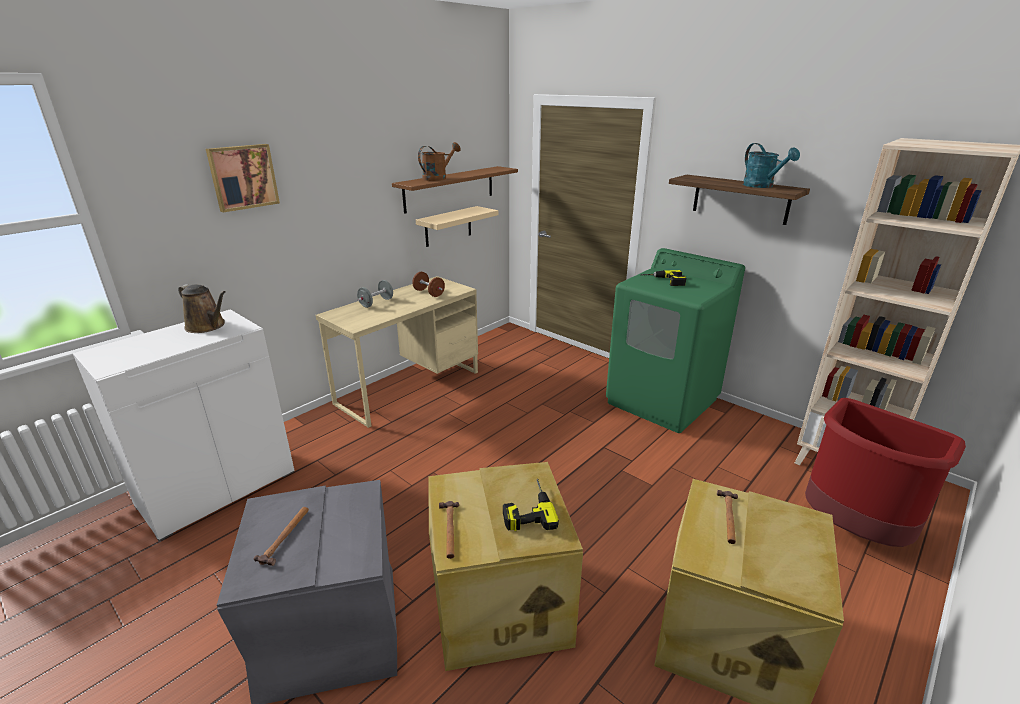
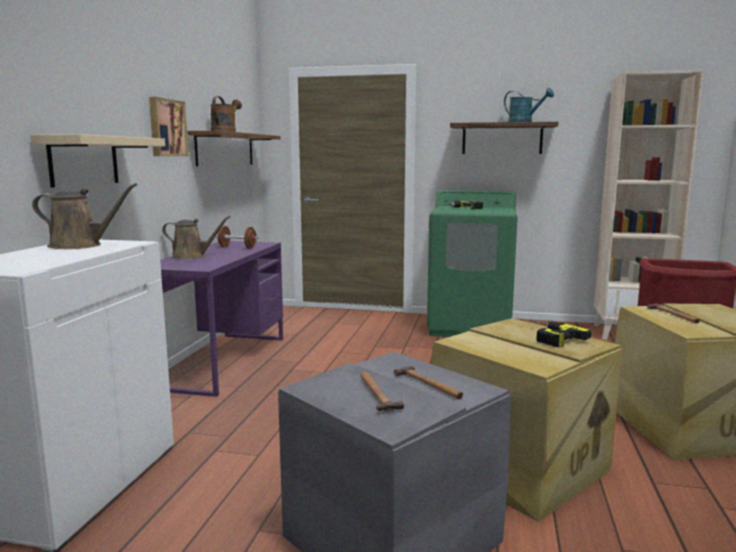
camera: 30 degrees left, 15 degrees down
picture [206,144,280,213] -> picture moved to [149,97,189,156]
beige desk [316,276,478,428] -> purple desk [160,241,283,397]
grey dumbbell [357,280,393,308] -> brown watering can [162,216,231,259]
beige shelf [416,206,498,247] -> beige shelf moved to [31,134,165,187]
hammer [439,501,459,559] -> hammer moved to [394,366,463,399]

